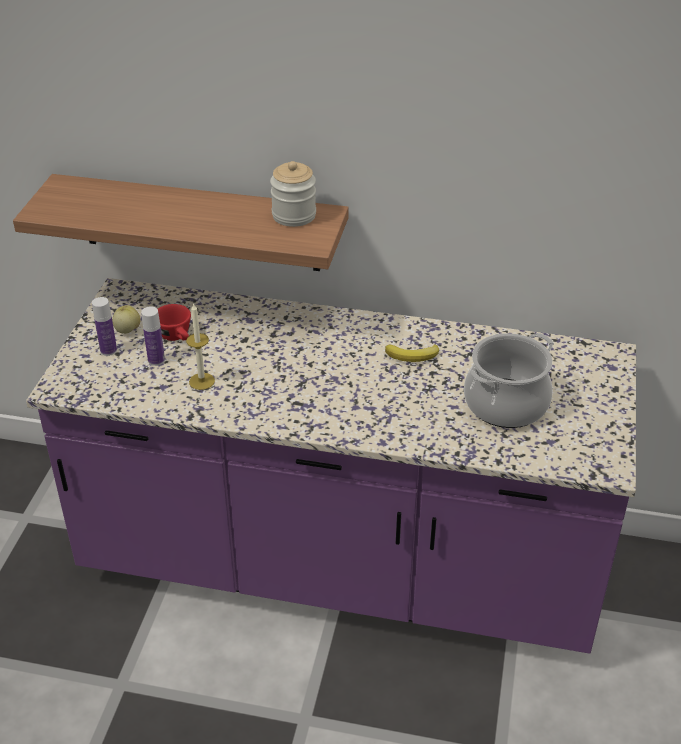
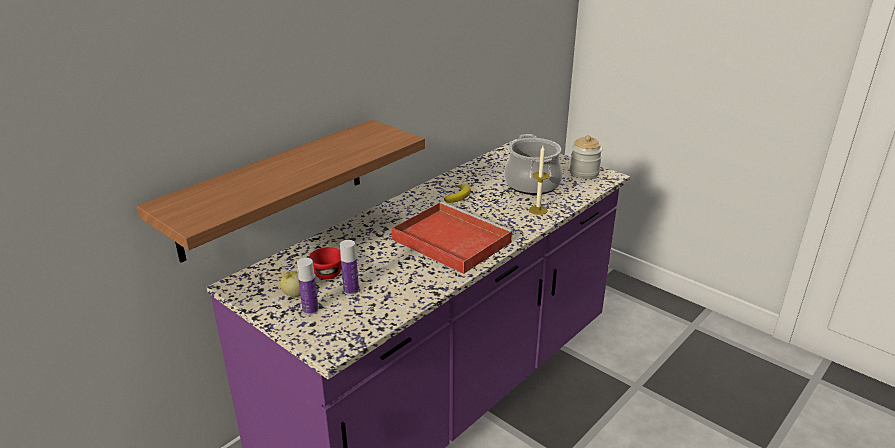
camera: 60 degrees left, 10 degrees down
candle [186,303,215,390] -> candle moved to [529,146,549,215]
jar [270,161,316,227] -> jar moved to [570,135,602,179]
none -> red tray [391,202,514,274]

